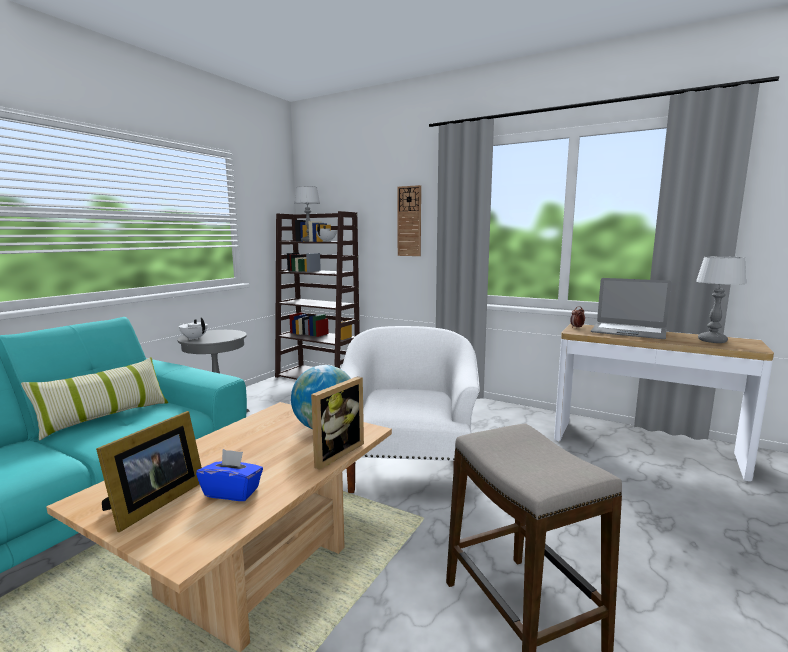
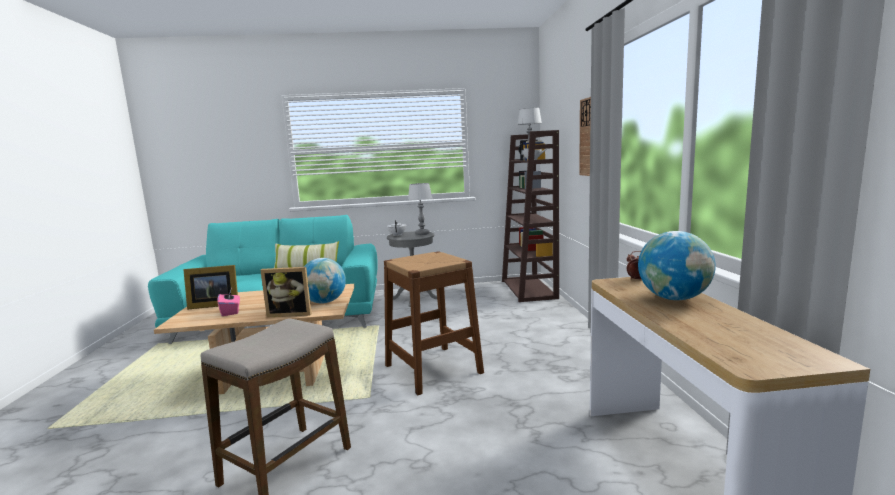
camera: 55 degrees right, 0 degrees up
blue tissue box [196,449,263,501] -> pink tissue box [217,290,240,316]
white armchair [341,326,480,493] -> brown stool [384,251,484,395]
laptop [591,278,672,339] -> globe [638,231,715,300]
table lamp [696,256,747,343] -> table lamp moved to [408,183,432,235]

